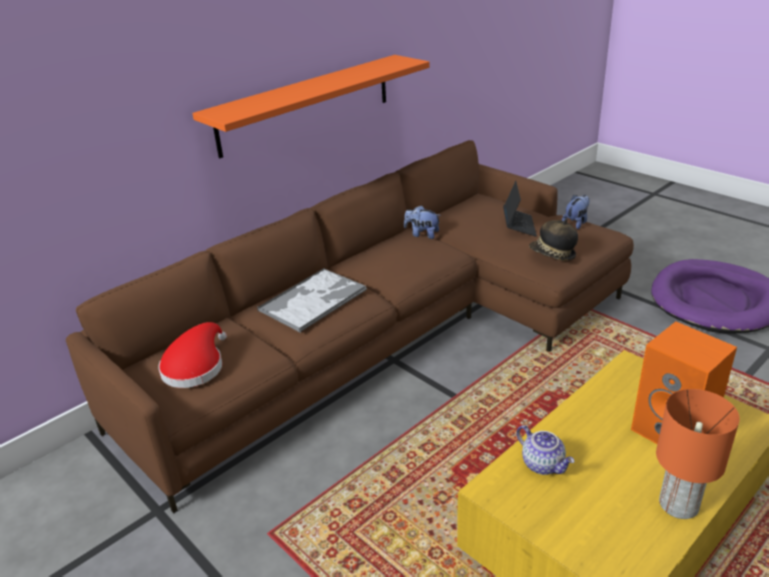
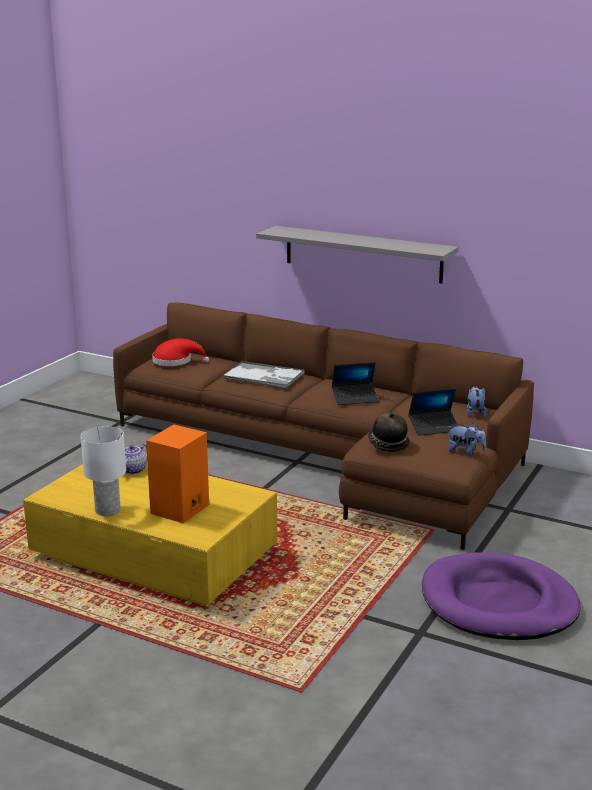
camera: 70 degrees right, 10 degrees down
orange shelf [192,55,429,158] -> grey shelf [256,226,458,283]
plush toy [404,205,441,239] -> plush toy moved to [467,386,487,418]
orange table lamp [656,389,740,519] -> white table lamp [81,426,126,516]
none -> laptop [332,362,379,405]

